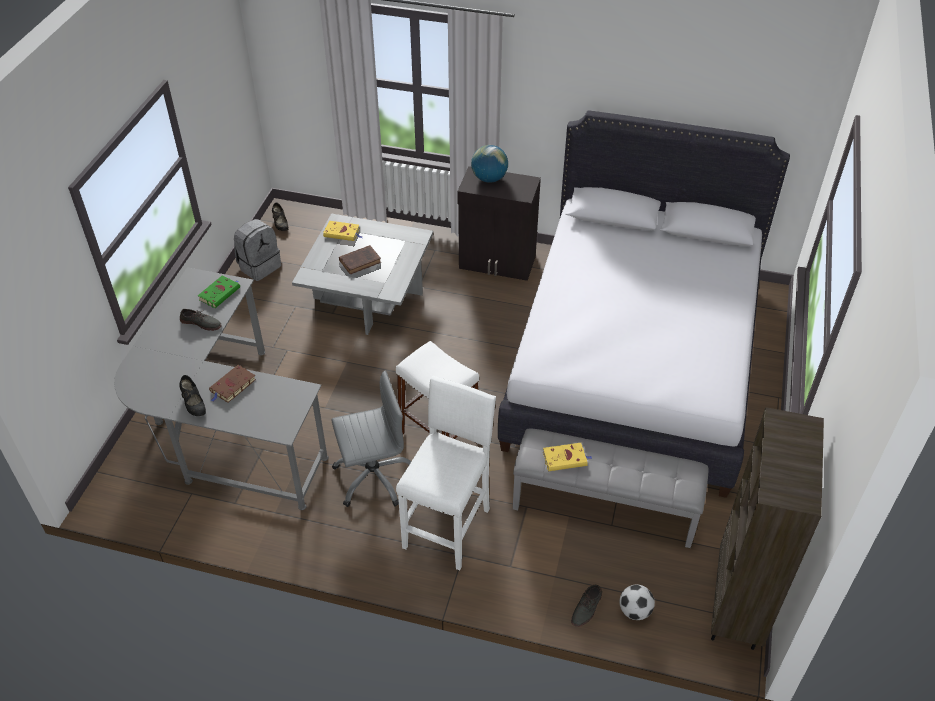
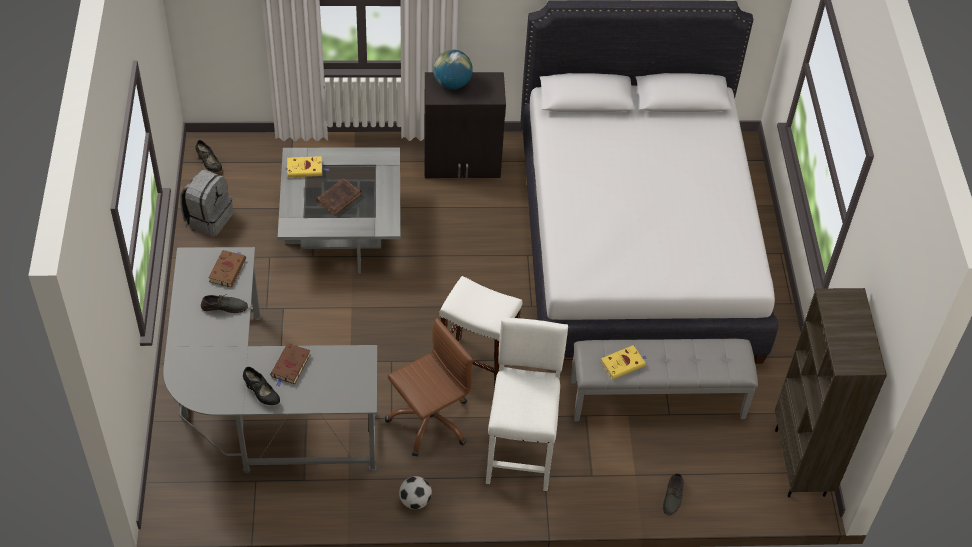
camera: 20 degrees left, 5 degrees up
green book [198,275,240,308] -> brown book [208,250,246,287]
grey office chair [331,371,411,507] -> brown office chair [385,318,473,457]
football [620,584,655,620] -> football moved to [399,476,432,509]

